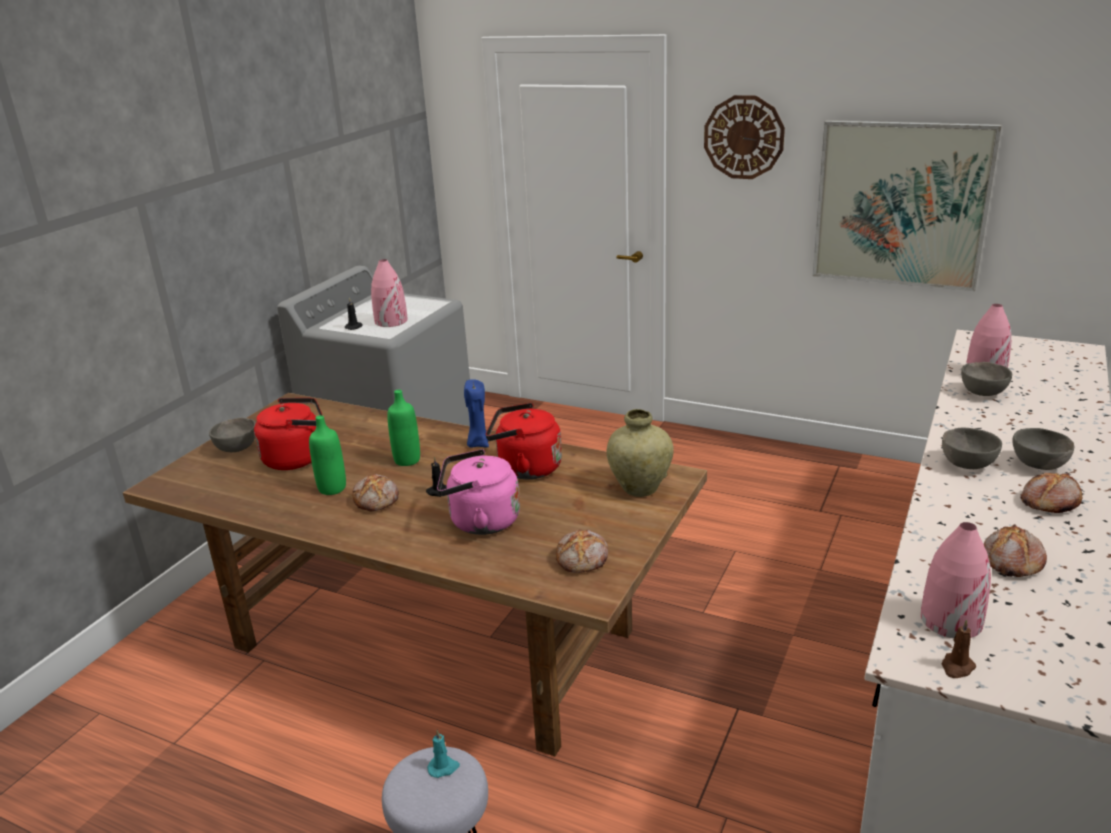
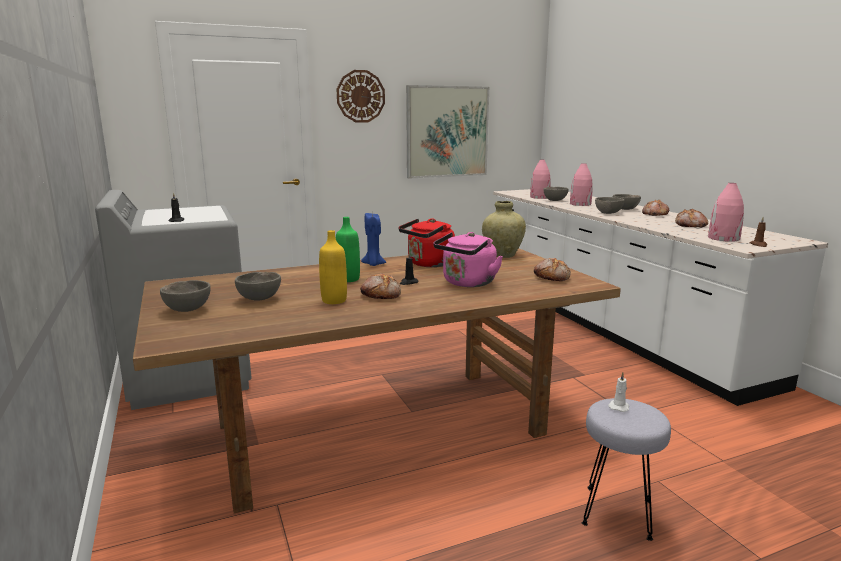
camera: 50 degrees left, 10 degrees down
red kettle [254,398,323,470] -> grey bowl [235,272,281,301]
green bottle [309,415,346,495] -> yellow bottle [319,230,347,304]
pink vase [371,259,408,327] -> pink vase moved to [570,163,593,206]
turquoise candle [427,730,460,778] -> white candle [608,373,629,412]

